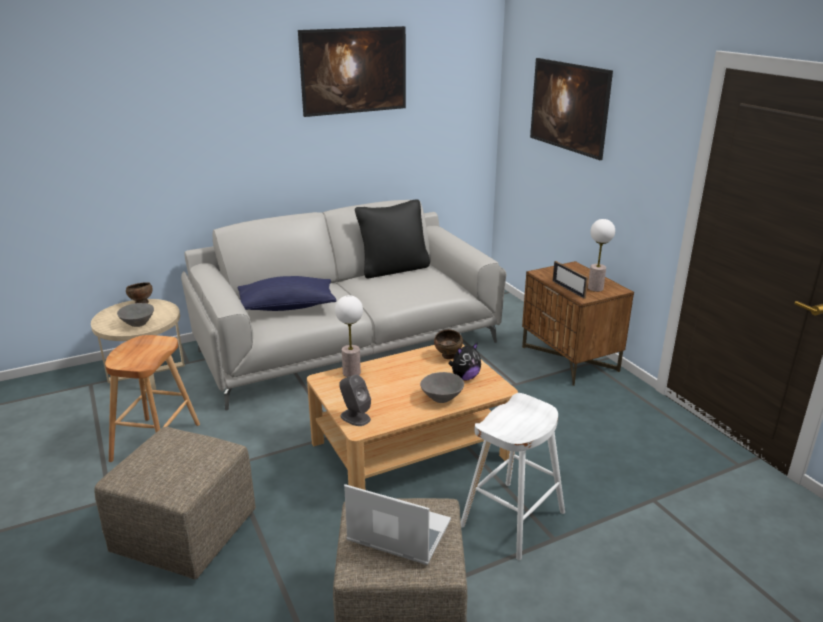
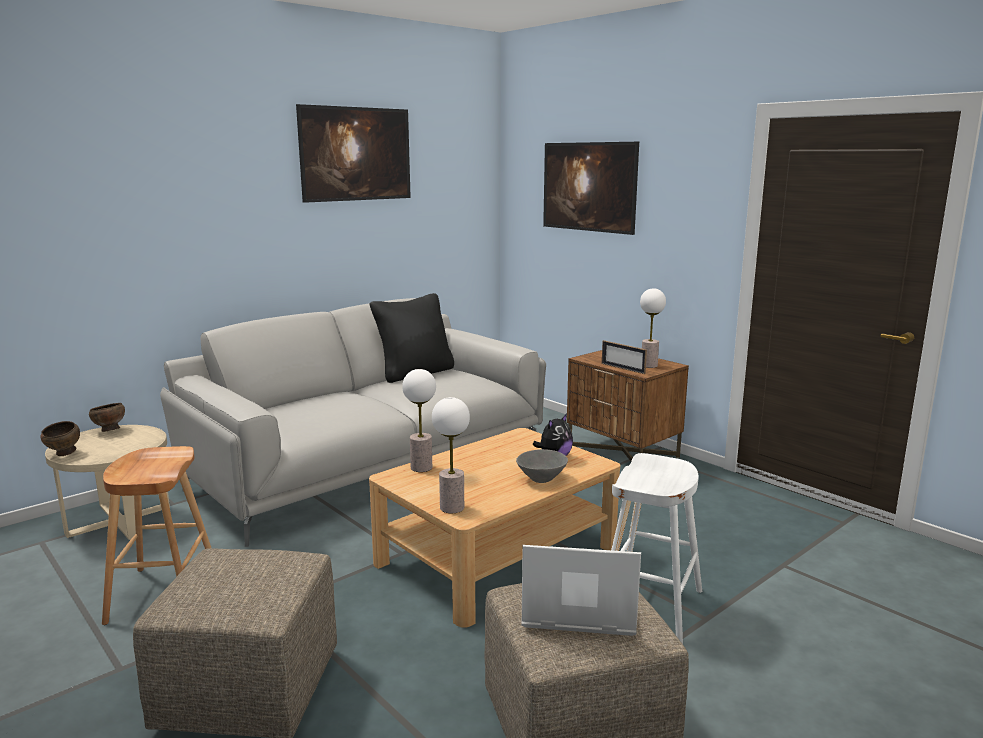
camera: 15 degrees left, 10 degrees down
grey bowl [117,303,154,327] -> none
blue pillow [237,276,336,311] -> none
grey speaker [339,375,371,426] -> table lamp [432,397,470,513]
brown bowl [434,330,463,359] -> brown bowl moved to [41,421,80,456]

